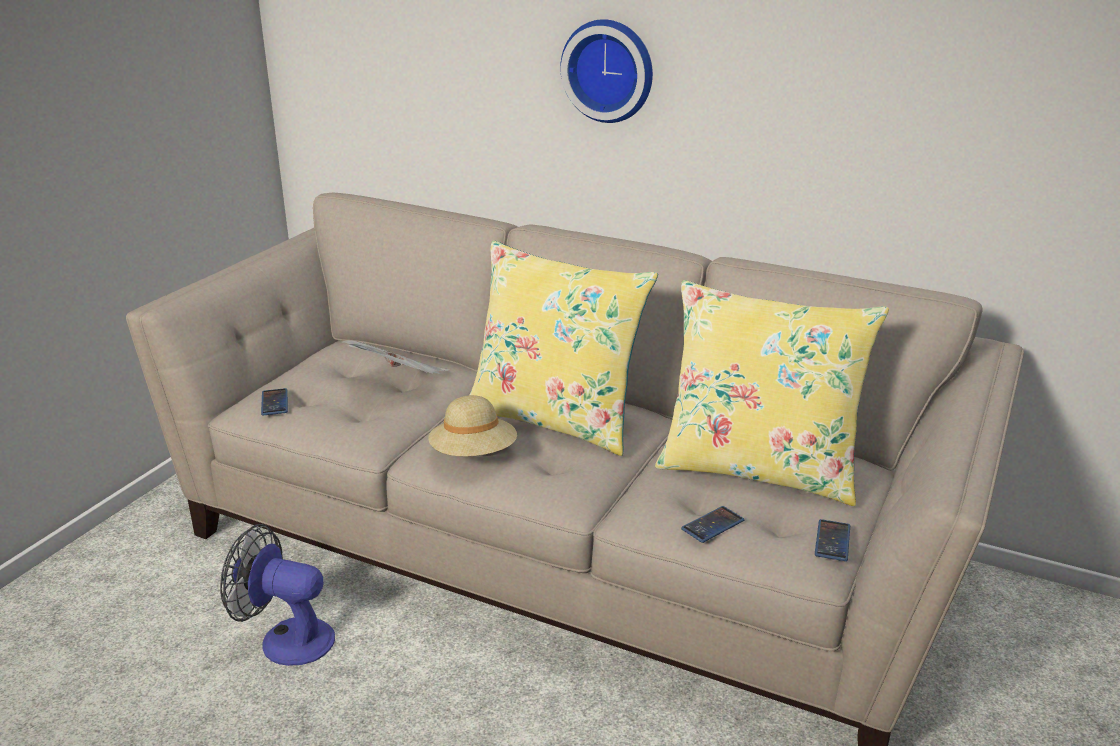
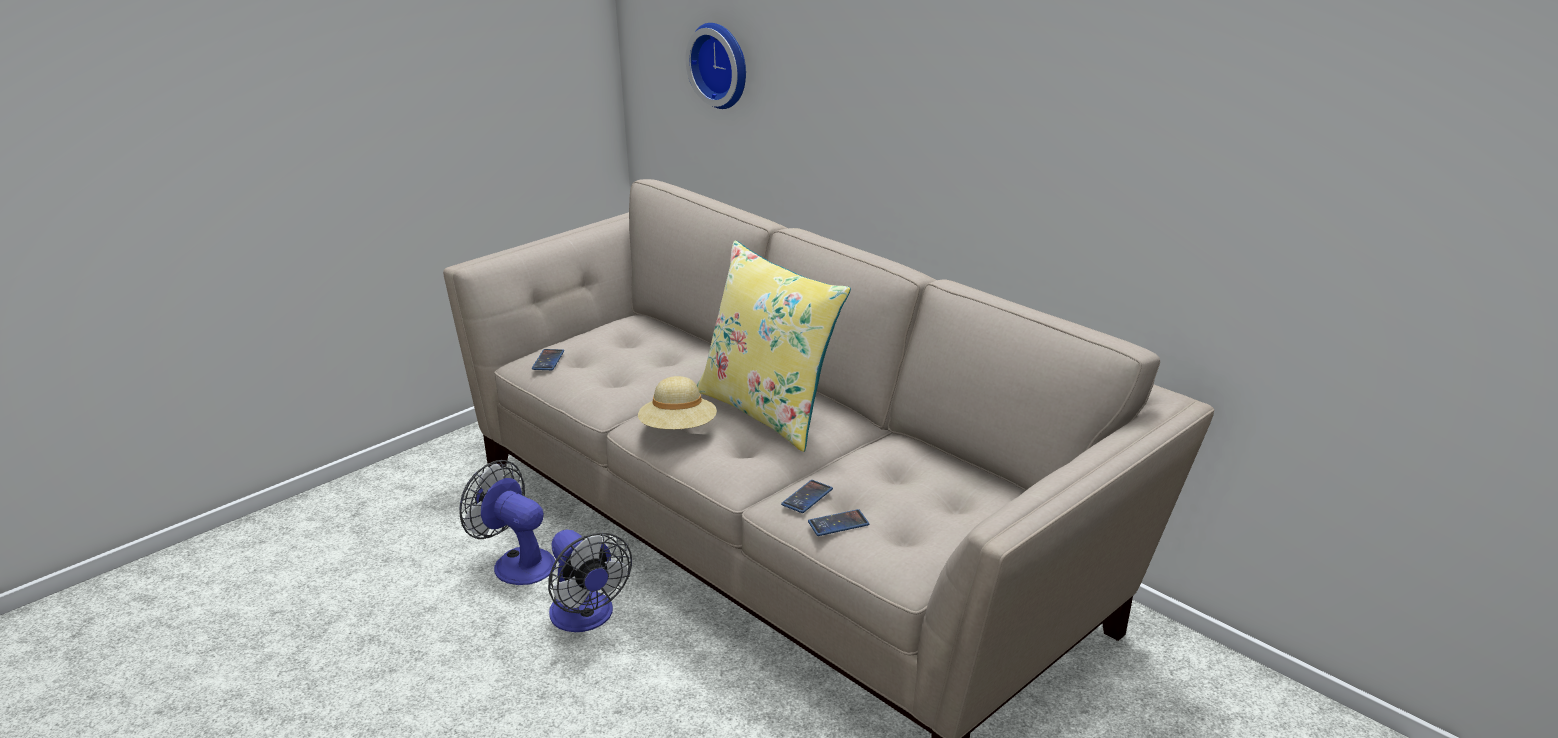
camera: 20 degrees right, 0 degrees up
newspaper [342,340,449,374] -> none
wall clock [560,19,653,123] -> wall clock moved to [686,23,746,109]
yellow pillow [655,280,889,506] -> none
phone [815,519,850,561] -> phone moved to [781,480,833,513]
none -> fan [548,529,632,632]

